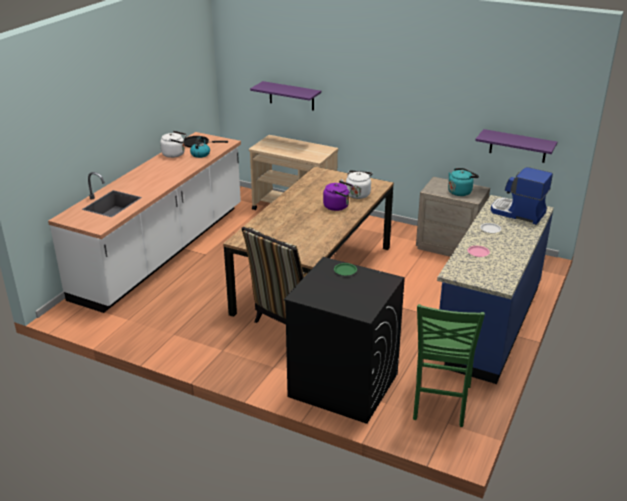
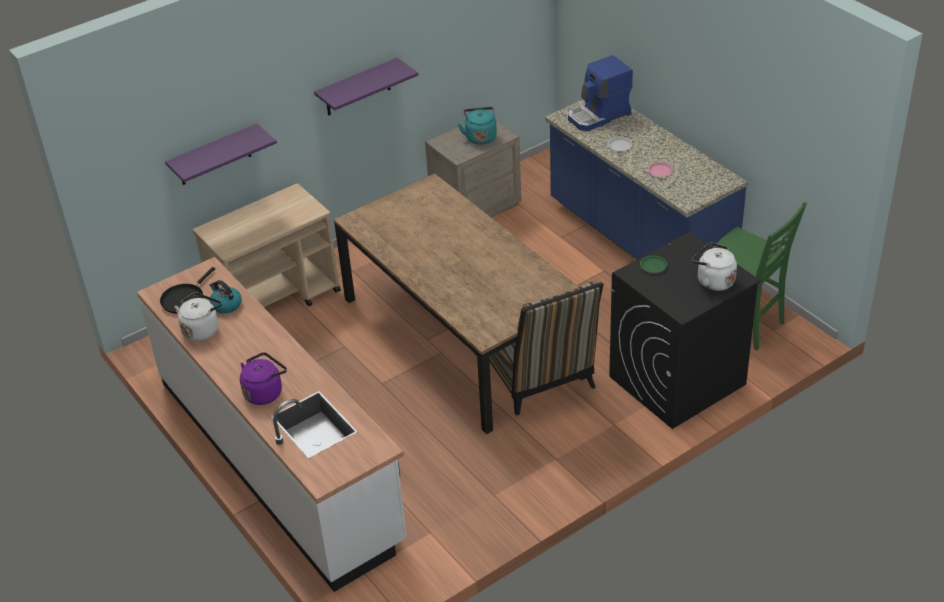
camera: 60 degrees left, 10 degrees up
purple kettle [323,181,353,211] -> purple kettle moved to [240,352,287,405]
white kettle [340,170,373,199] -> white kettle moved to [691,243,737,291]
purple shelf [475,129,557,163] -> purple shelf moved to [314,58,418,115]

